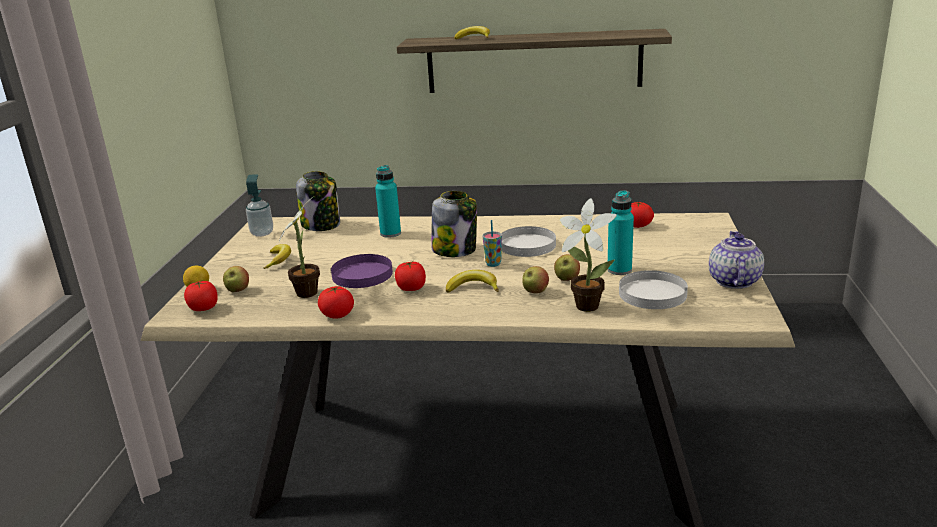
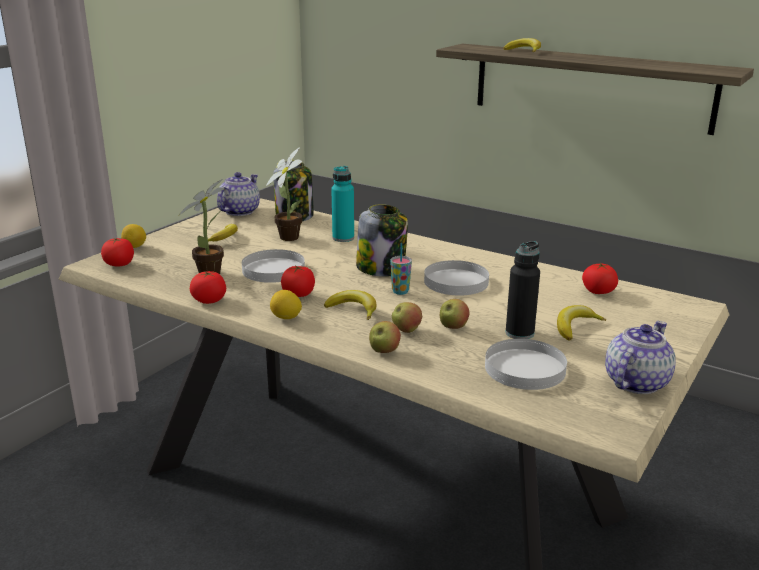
camera: 25 degrees right, 0 degrees up
apple [223,266,249,292] -> apple moved to [369,321,401,353]
soap dispenser [246,174,273,237] -> teapot [217,172,260,216]
purple plate [331,254,393,288] -> white plate [242,249,305,283]
potted plant [560,198,617,312] -> potted plant moved to [266,147,302,241]
turquoise bottle [607,190,634,275] -> black bottle [506,241,540,339]
none -> lemon [270,290,302,319]
none -> banana [557,305,606,340]

